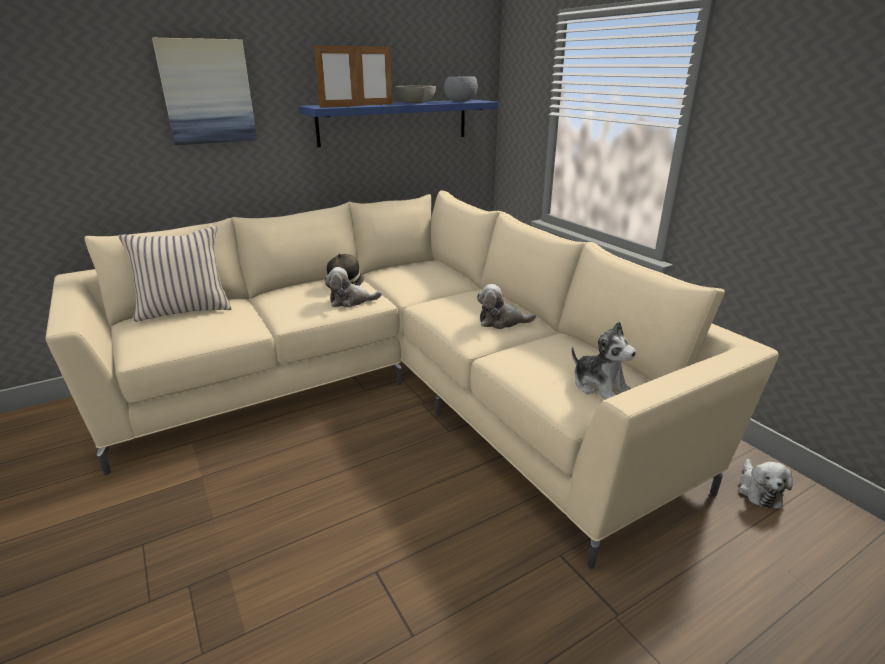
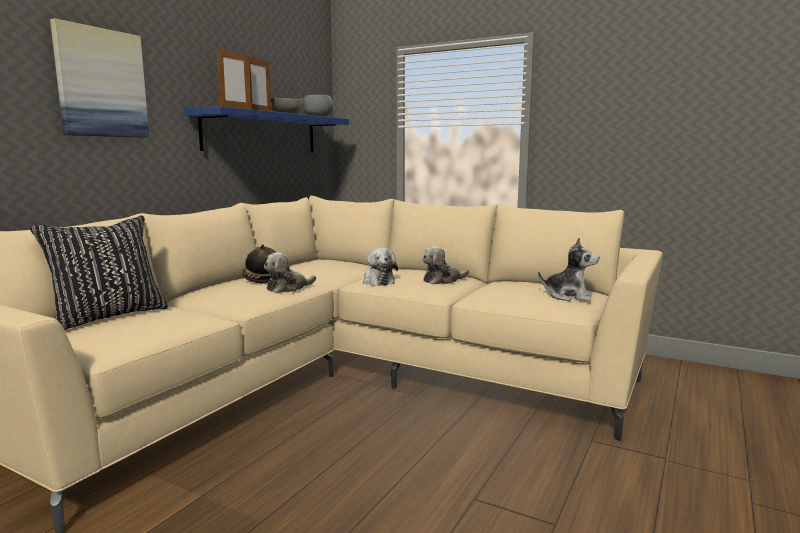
camera: 30 degrees left, 15 degrees down
beige pillow [118,226,231,322] -> black pillow [29,216,168,330]
plush toy [738,459,793,509] -> plush toy moved to [363,248,398,286]

